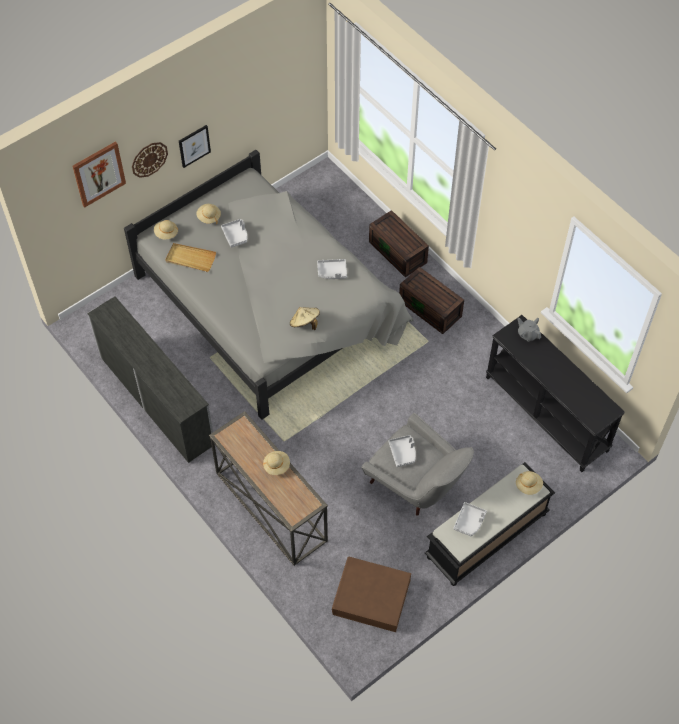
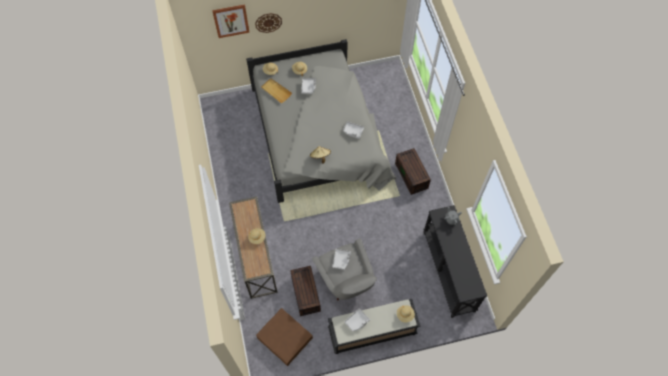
camera: 25 degrees right, 5 degrees up
grey dresser [87,296,213,463] -> none
picture [179,125,211,168] -> none
brown storage box [369,210,429,278] -> brown storage box moved to [290,266,321,316]

